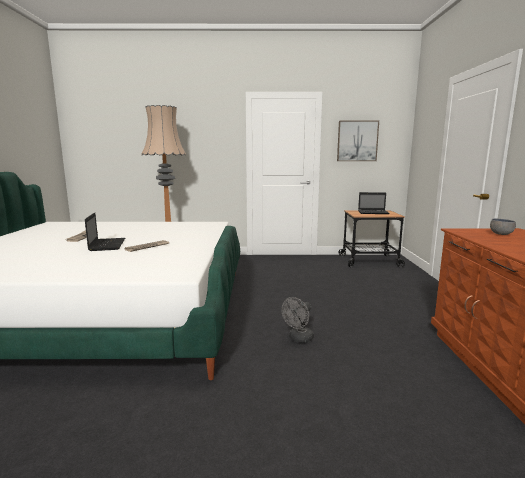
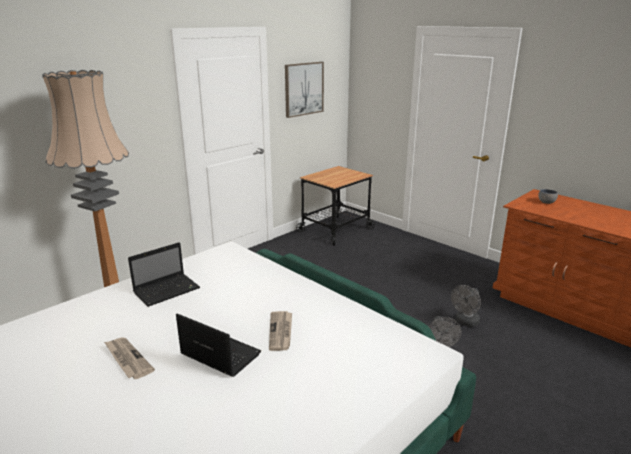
camera: 45 degrees left, 10 degrees up
laptop [358,192,389,214] -> laptop moved to [128,242,200,307]
none -> grey fan [451,285,481,327]

